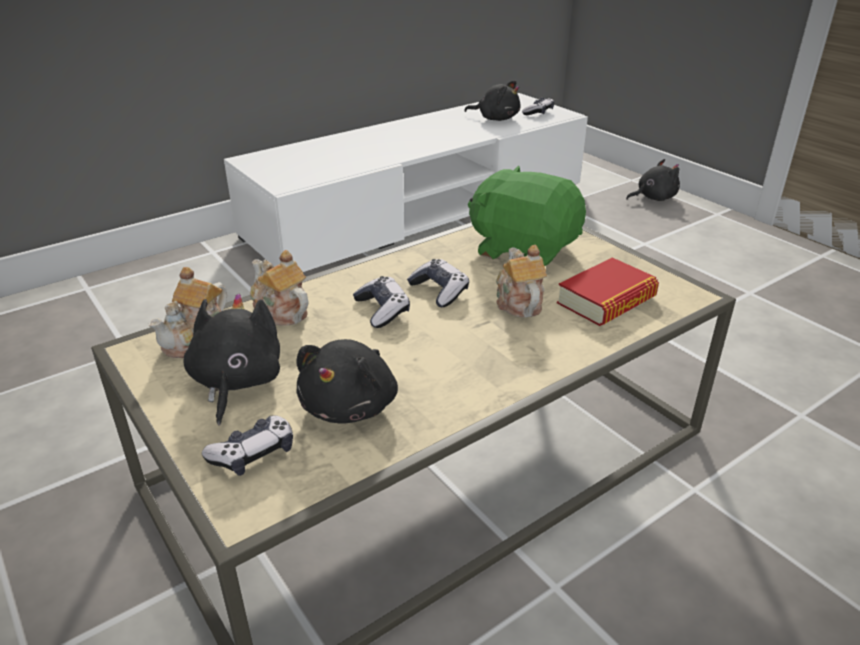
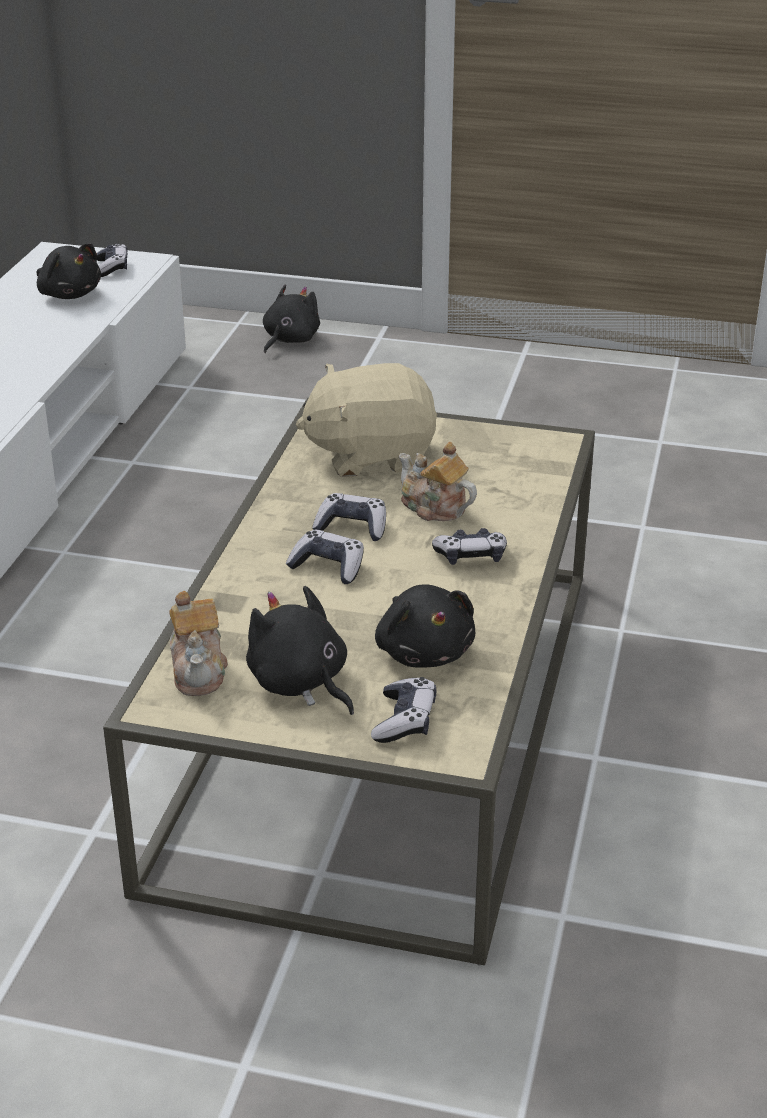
camera: 40 degrees left, 0 degrees up
teapot [250,250,308,326] -> none
black plush toy [465,81,520,121] -> black plush toy turned 60 degrees clockwise [37,243,101,299]
green plush toy [468,166,586,266] -> beige plush toy [296,363,437,477]
book [557,258,659,326] -> none
none -> game controller [432,528,507,565]

